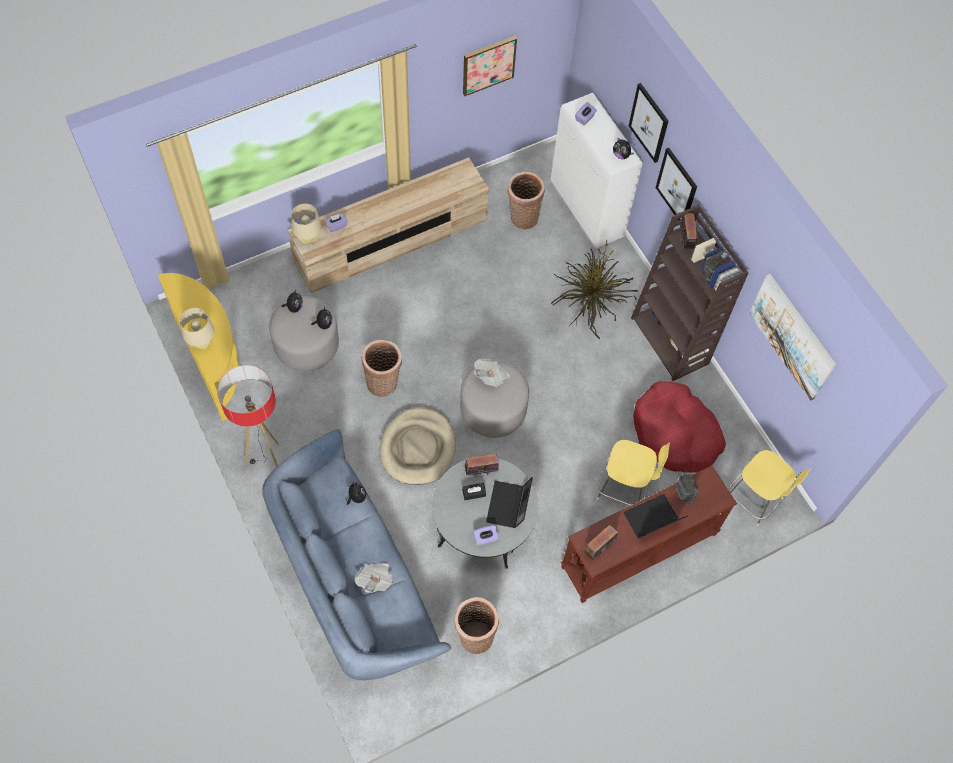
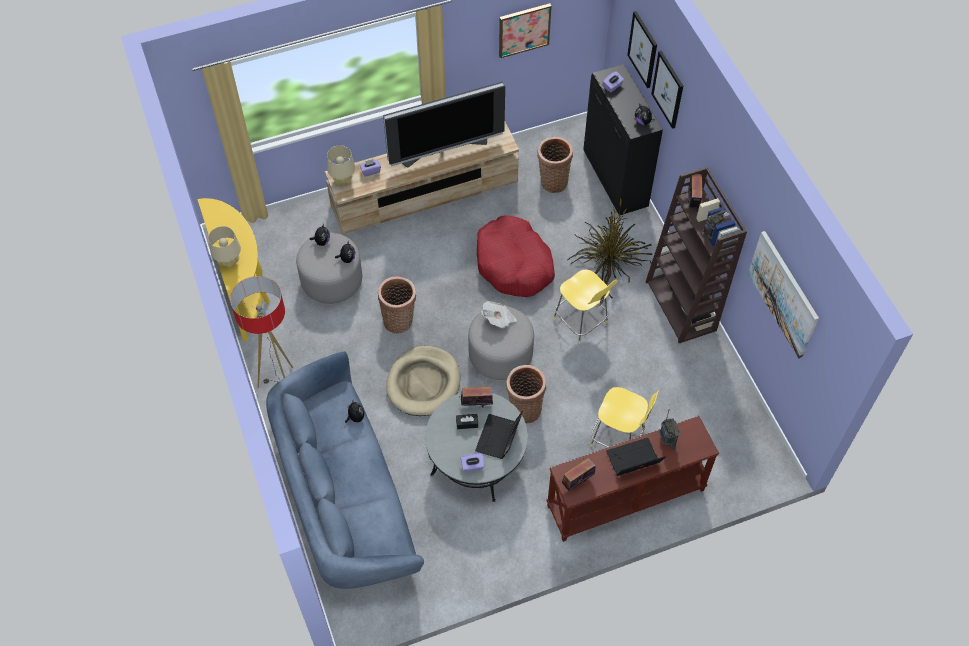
camera: 10 degrees right, 5 degrees down
newspaper [355,563,393,593] -> none
basket [454,597,499,654] -> basket moved to [506,365,546,424]
white cabinet [551,93,643,248] -> black cabinet [584,64,663,216]
red dog bed [633,381,726,473] -> red dog bed moved to [477,215,555,297]
picture [655,148,697,220] -> picture moved to [627,11,657,88]
yellow stool [728,450,812,526] -> yellow stool moved to [553,269,618,344]
none -> television [383,82,505,168]

